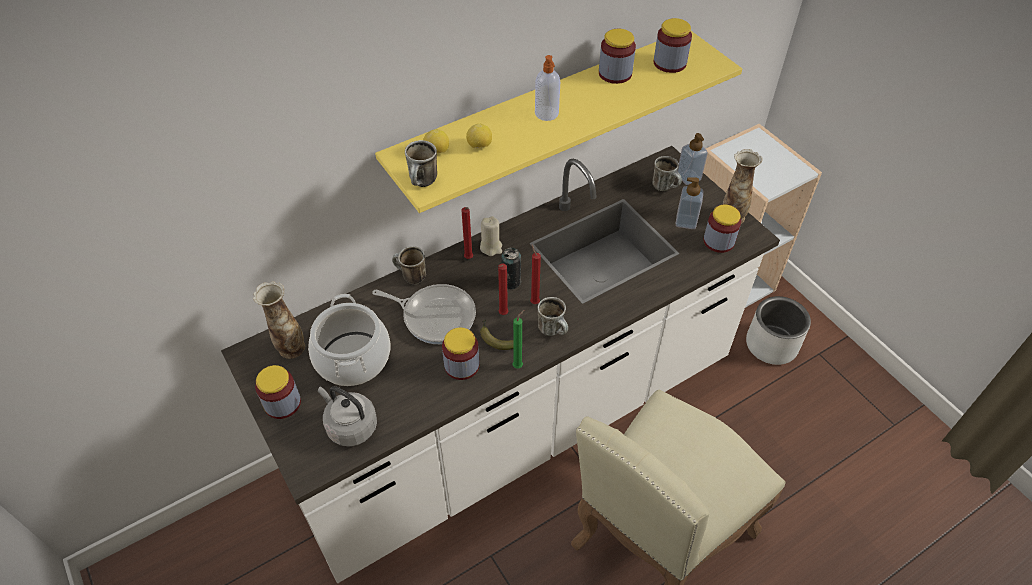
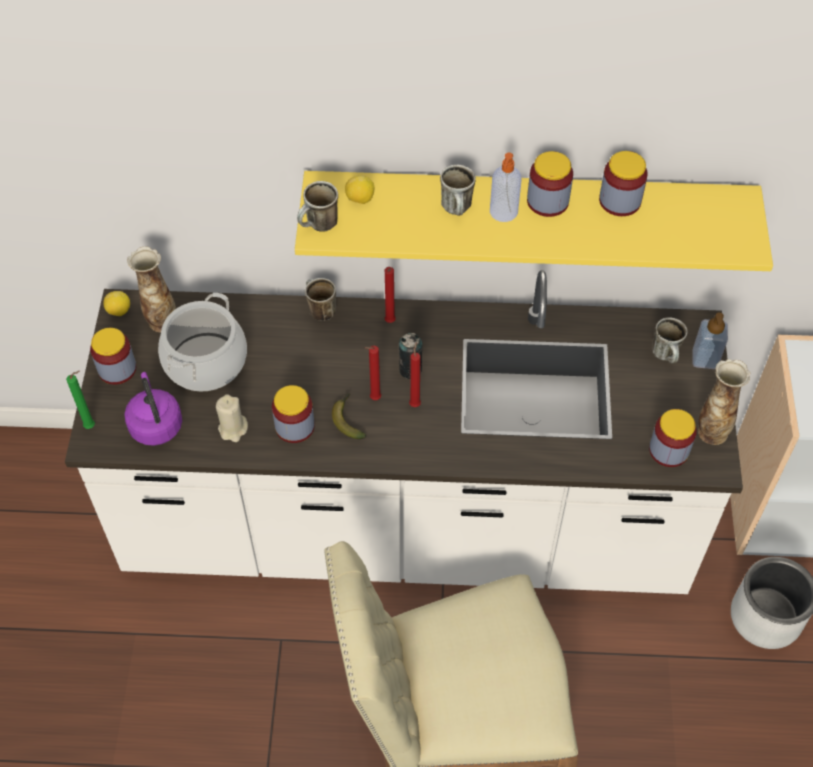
camera: 35 degrees right, 5 degrees up
grey kettle [318,386,377,447] -> purple kettle [125,372,182,446]
frying pan [372,284,476,344] -> none
lemon [466,124,492,149] -> lemon moved to [103,291,130,316]
beige candle [480,216,502,256] -> beige candle moved to [216,394,248,442]
green candle [513,310,524,368] -> green candle moved to [66,371,95,429]
mug [537,297,568,336] -> mug moved to [440,165,476,216]
jar [654,18,692,73] -> jar moved to [527,151,573,217]
soap dispenser [675,178,704,229] -> none

